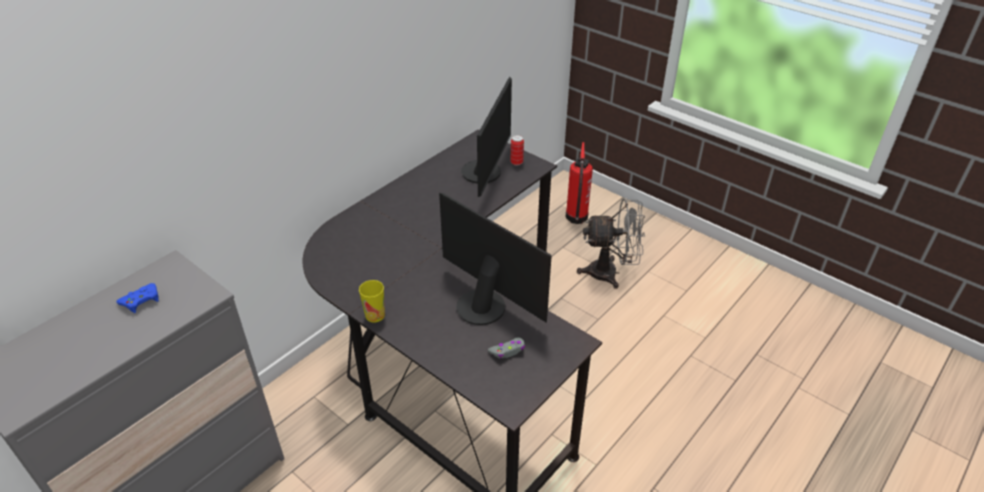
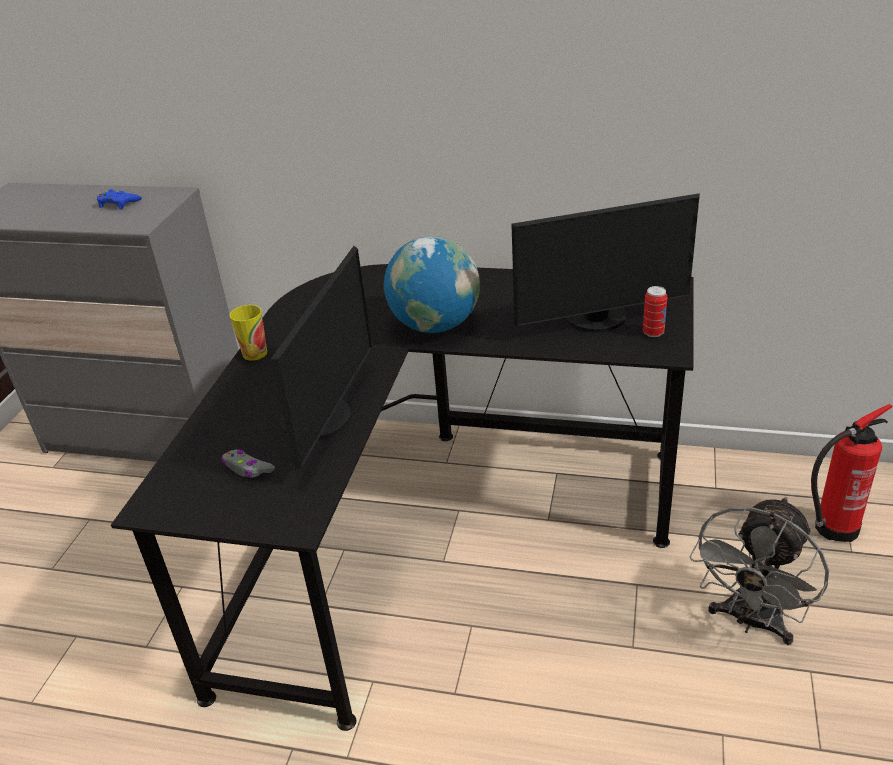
camera: 65 degrees right, 5 degrees down
grey fan [577,198,645,289] -> grey fan turned 60 degrees clockwise [689,497,829,645]
none -> globe [384,236,480,333]

